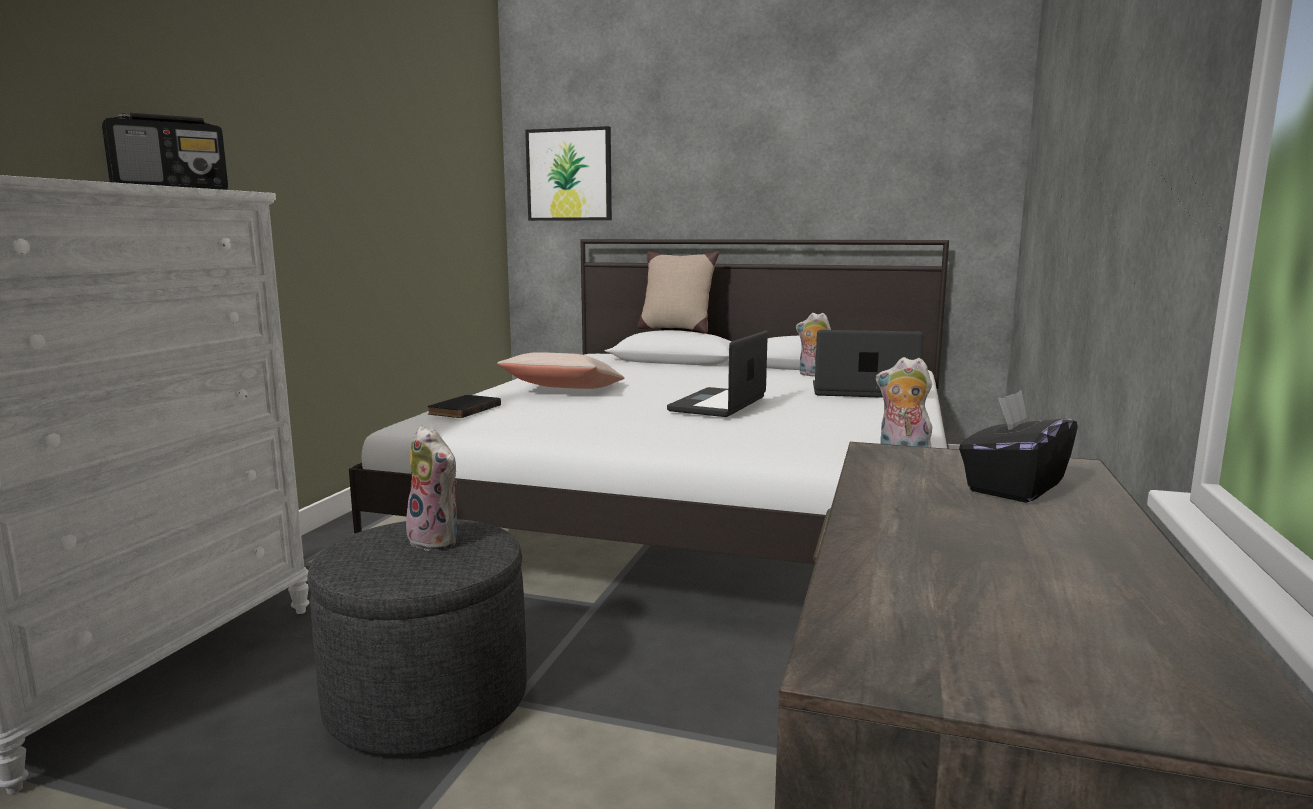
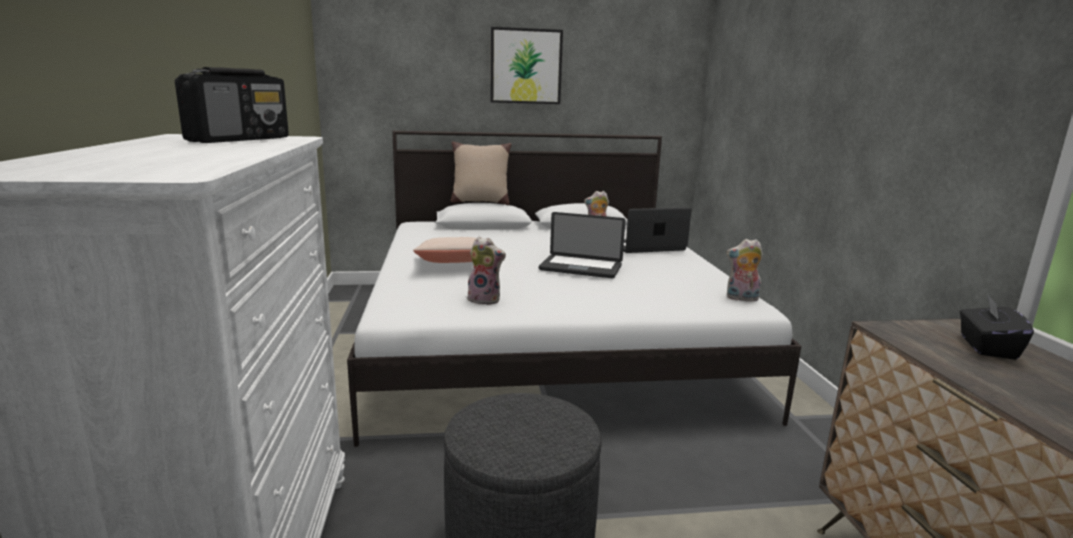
camera: 25 degrees left, 5 degrees up
plush toy [406,426,457,551] -> plush toy moved to [467,237,506,305]
black book [427,395,501,418] -> none
picture [525,126,612,221] -> picture moved to [491,27,563,104]
laptop [667,331,768,417] -> laptop turned 75 degrees counterclockwise [539,212,625,278]

